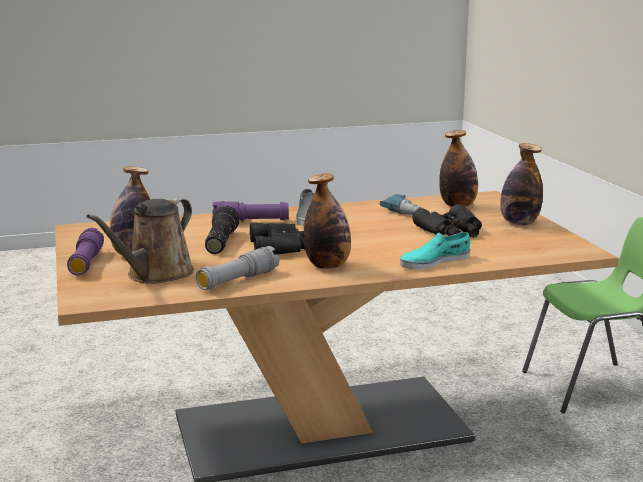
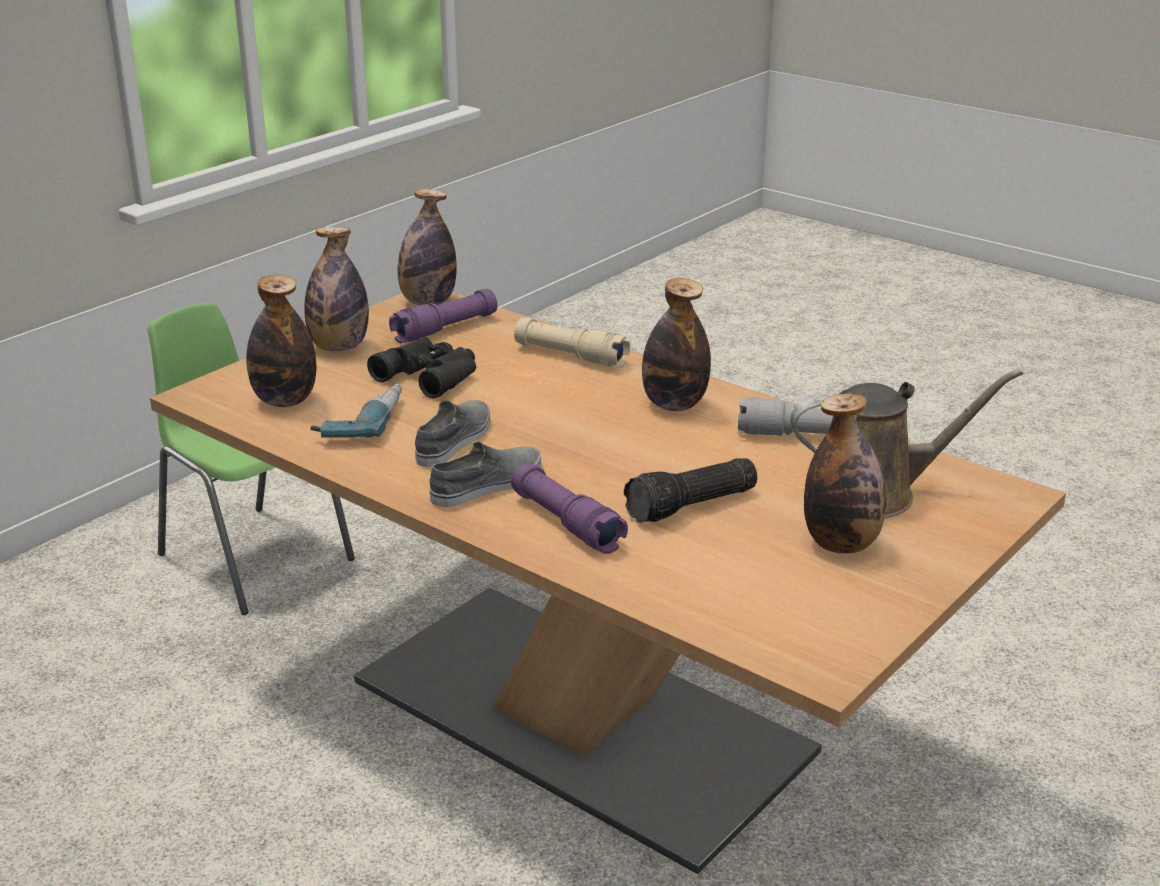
camera: 125 degrees left, 10 degrees up
purple flashlight [67,228,104,275] -> purple flashlight moved to [389,289,498,343]
black binoculars [250,222,305,255] -> none
turquoise shoe [400,232,471,269] -> beige flashlight [514,317,630,368]
none -> bottle [397,189,457,305]
none -> grey shoe [415,400,490,467]

